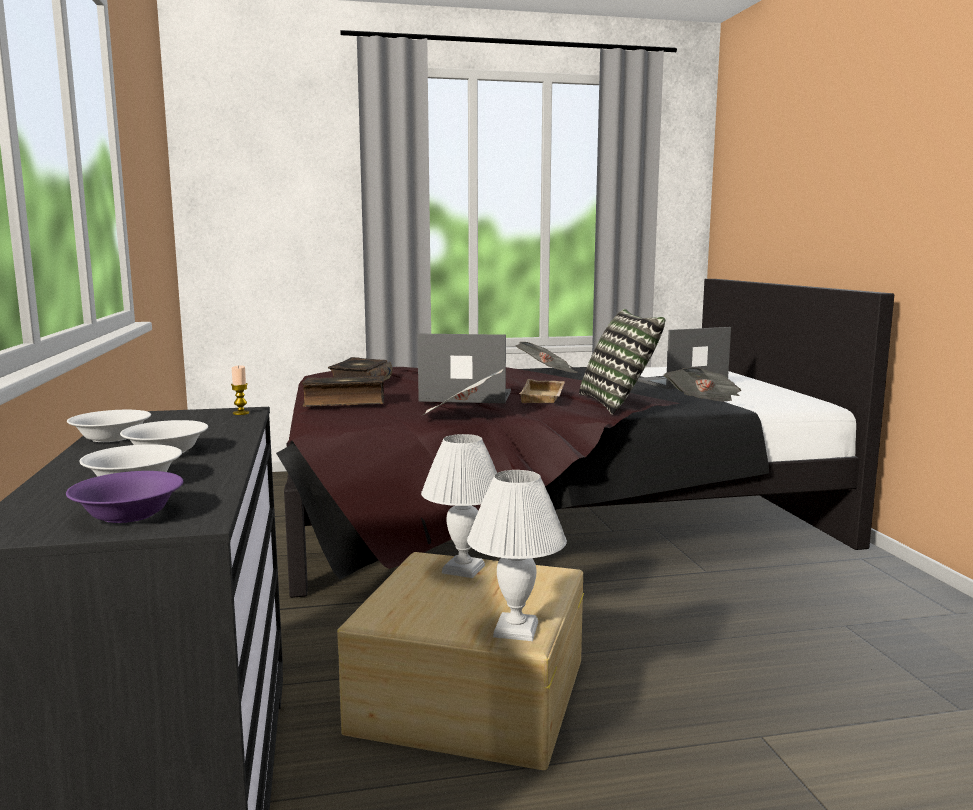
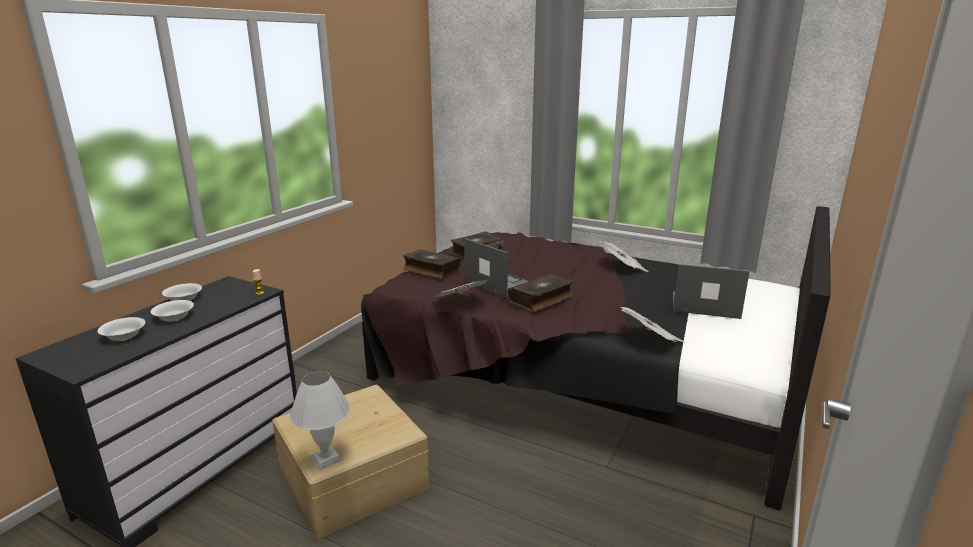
camera: 40 degrees right, 10 degrees up
purple bowl [66,471,183,523] -> none
white table lamp [421,434,497,578] -> none
beige tray [520,379,565,403] -> book [508,274,573,312]
pillow [579,309,665,415] -> none

